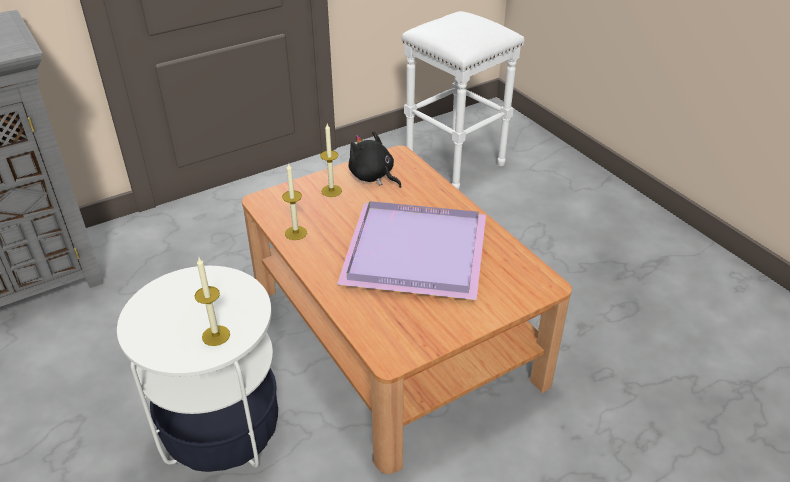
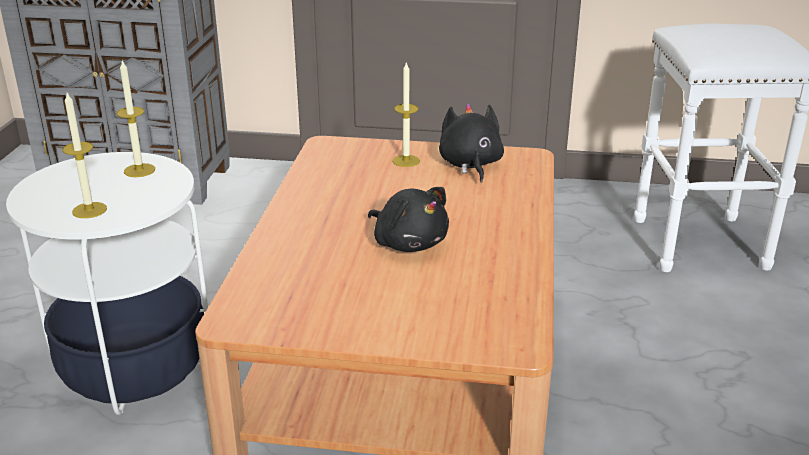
camera: 40 degrees right, 10 degrees down
candle [282,163,307,240] -> candle moved to [117,60,155,177]
purple tray [337,201,486,300] -> black plush toy [368,187,449,252]

